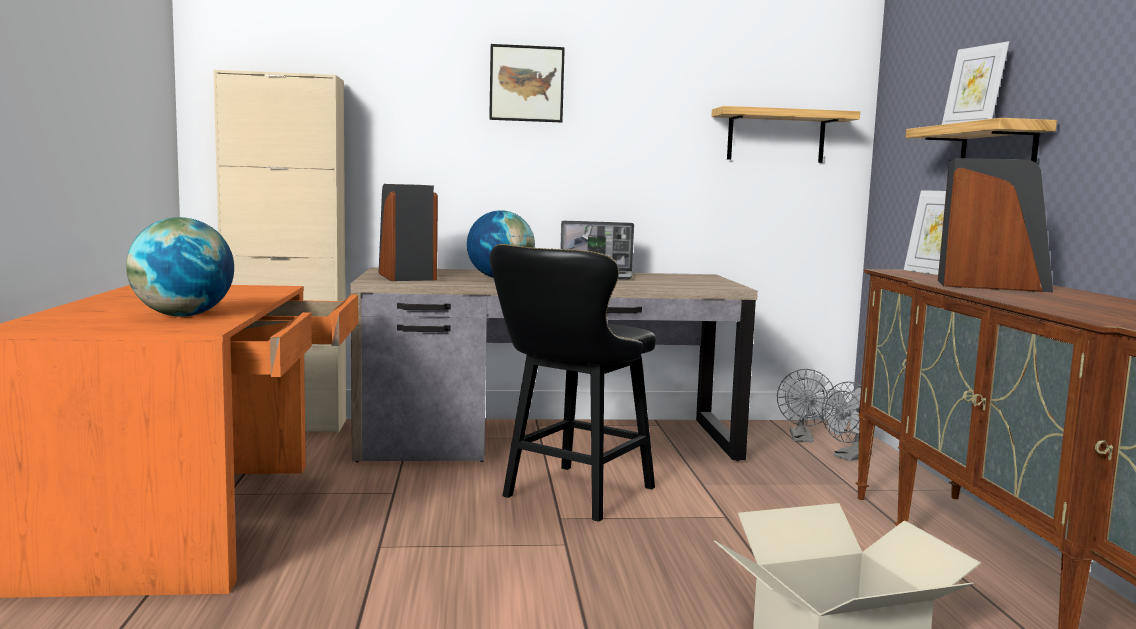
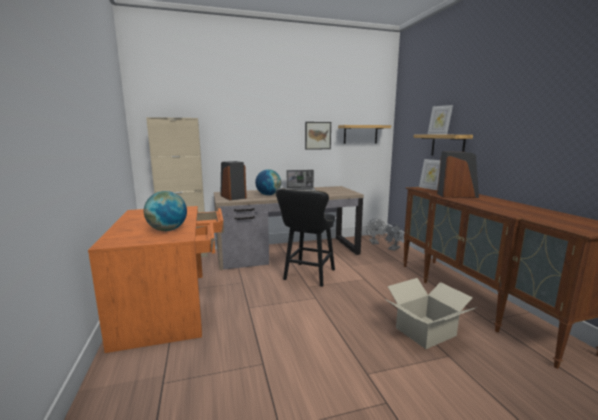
camera: 10 degrees left, 5 degrees up
picture [489,44,565,122] -> picture moved to [305,122,331,150]

